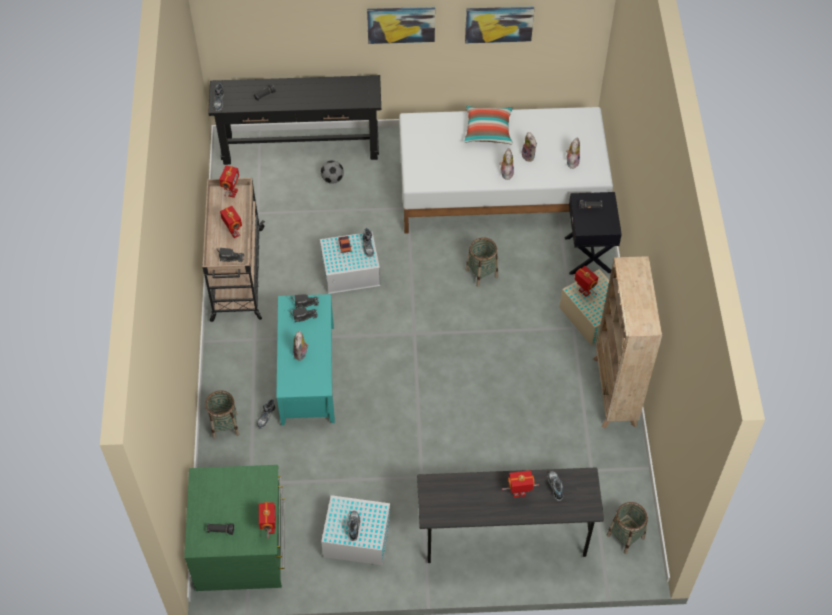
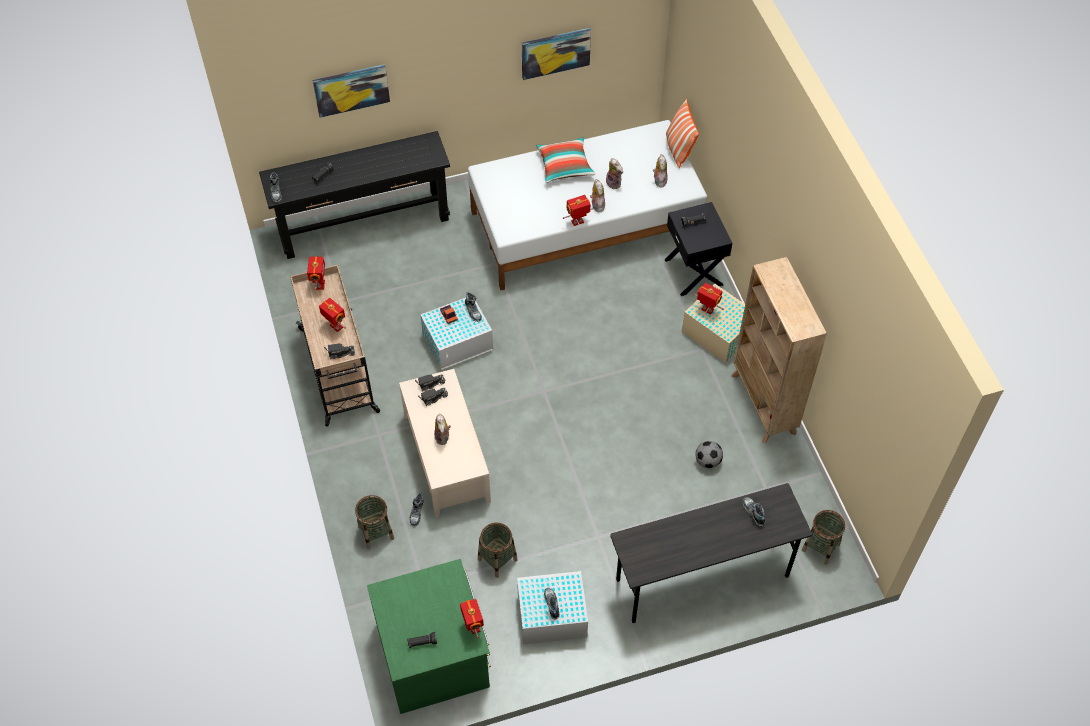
camera: 15 degrees left, 0 degrees up
turquoise coffee table [276,294,335,425] -> beige coffee table [399,369,491,518]
football [321,160,344,184] -> football moved to [695,441,723,468]
picture [367,7,435,44] -> picture moved to [312,64,390,118]
basket [466,237,498,287] -> basket moved to [478,522,518,578]
toy robot [502,470,539,497] -> toy robot moved to [563,195,594,226]
none -> pillow [666,99,699,168]

